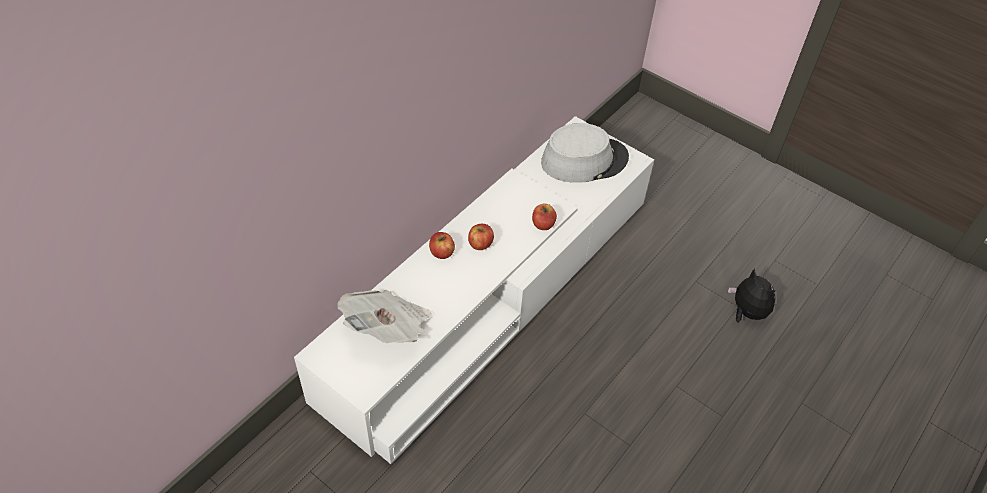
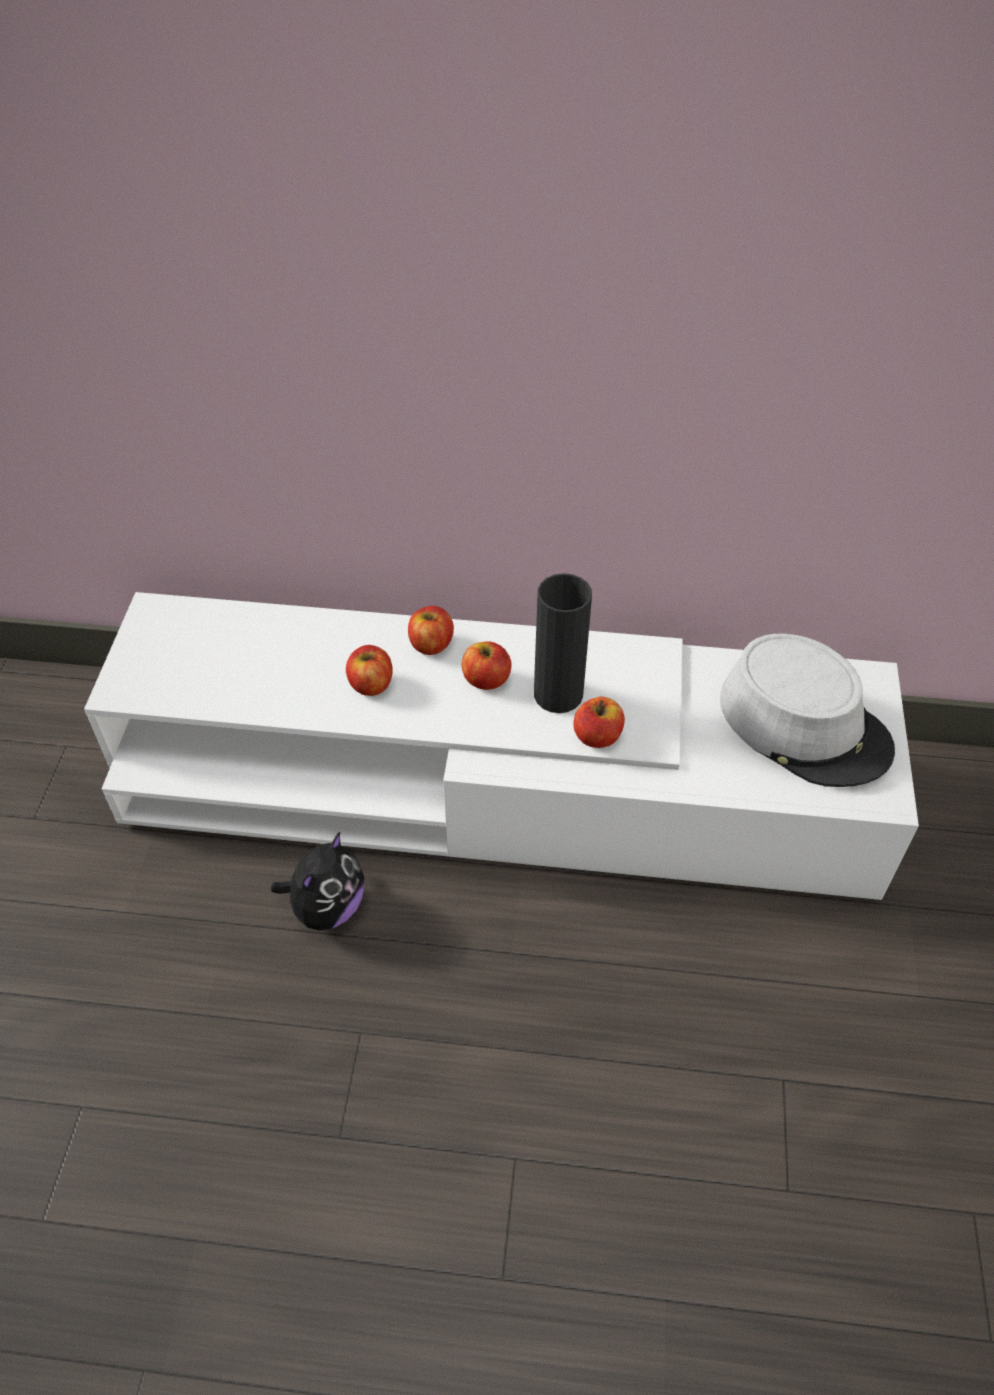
camera: 60 degrees right, 0 degrees up
newspaper [337,290,431,343] -> none
plush toy [728,268,776,323] -> plush toy moved to [271,832,364,931]
none -> apple [346,645,393,696]
none -> black vase [534,573,592,713]

